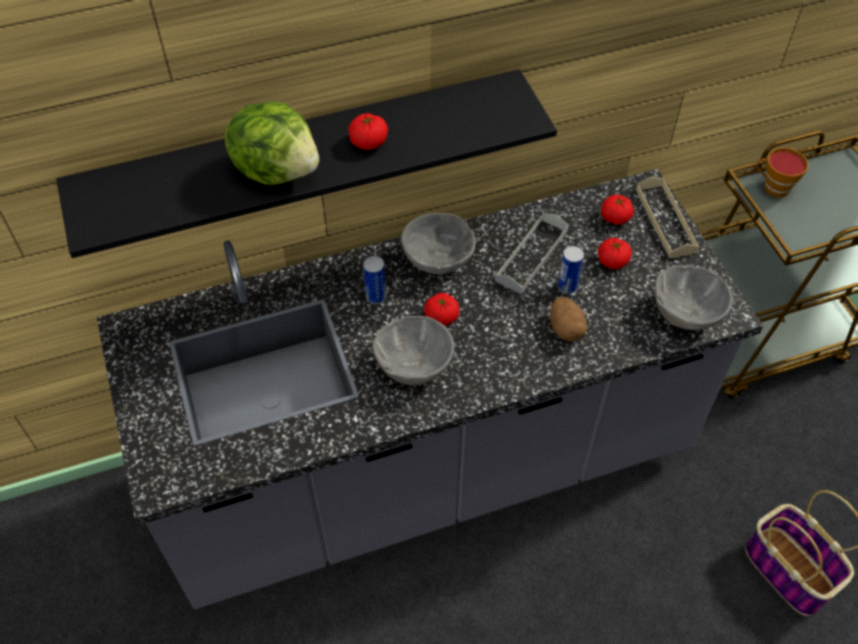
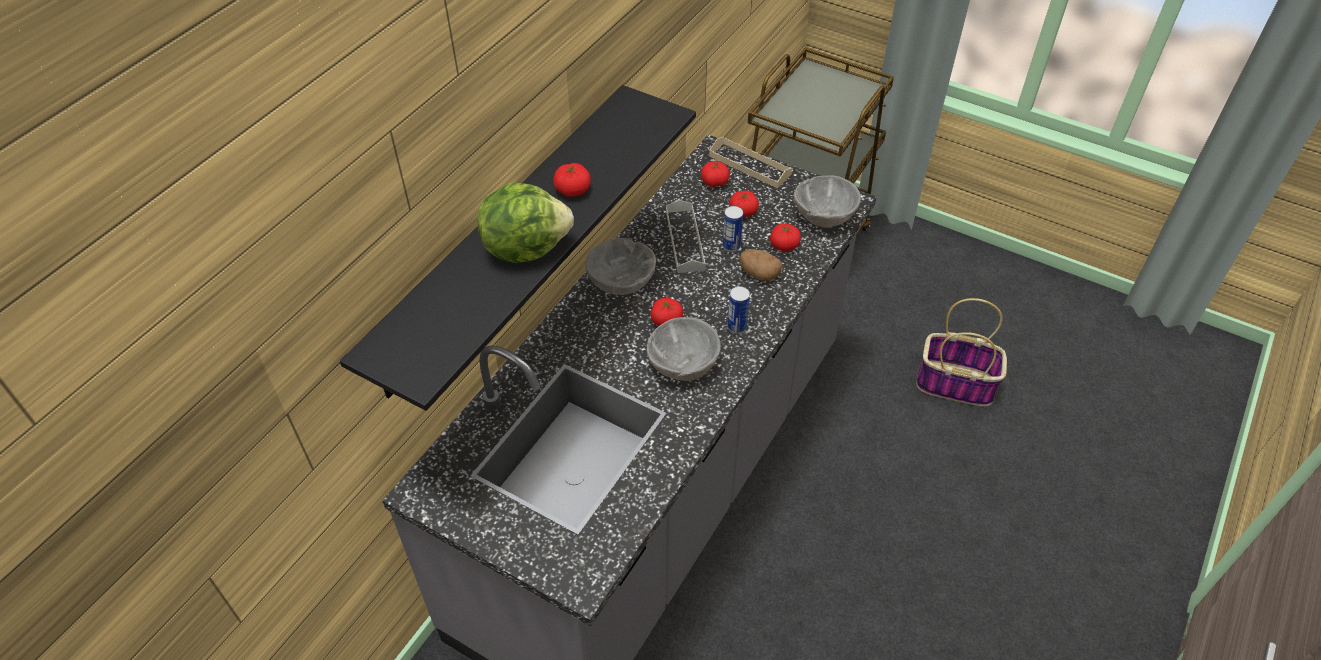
camera: 40 degrees left, 5 degrees down
can [363,256,386,304] -> can moved to [727,286,750,334]
cup [756,148,809,197] -> none
none -> tomato [770,224,801,251]

